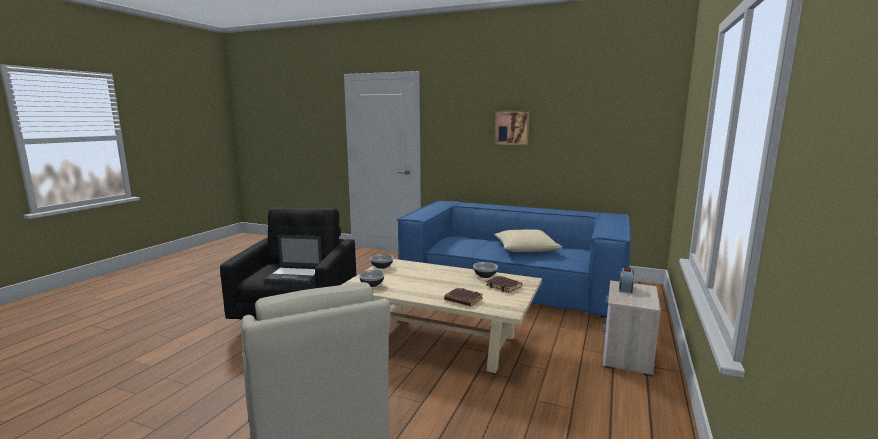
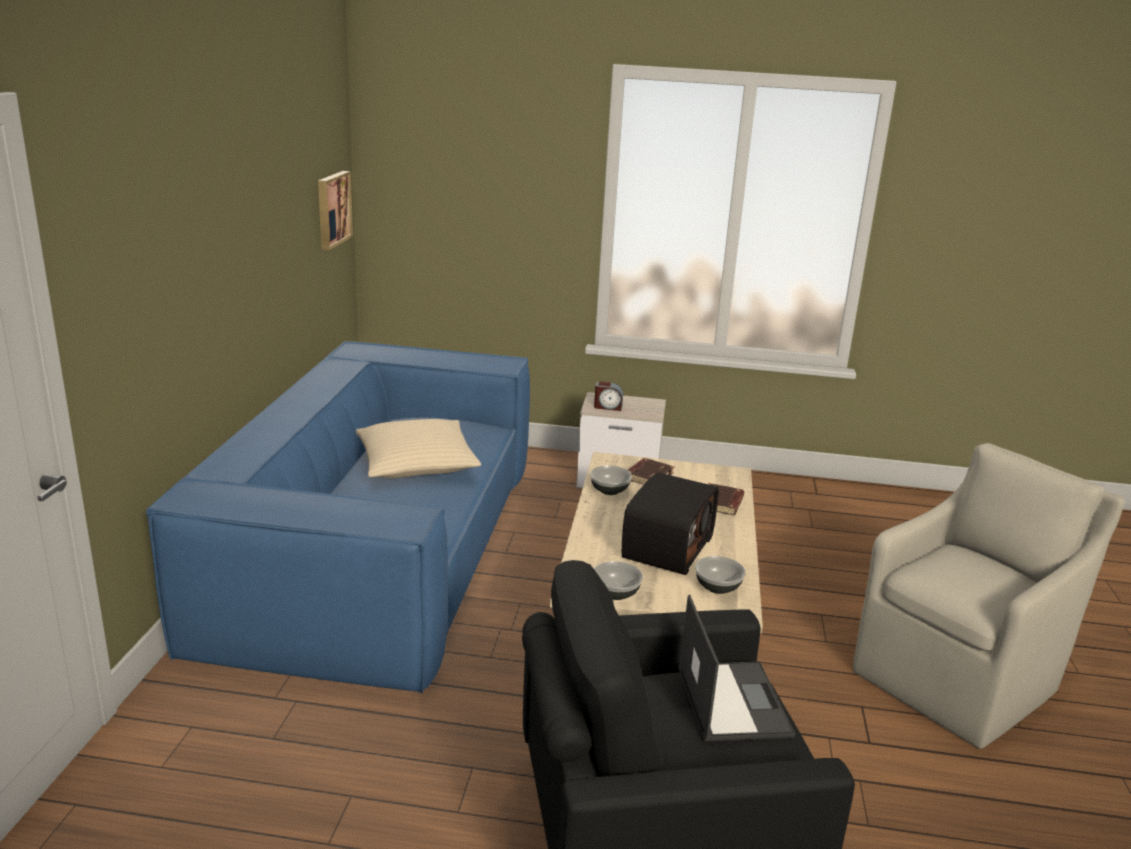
camera: 105 degrees left, 10 degrees up
picture [495,111,530,145] -> picture moved to [318,171,353,250]
none -> radio [621,472,719,575]

